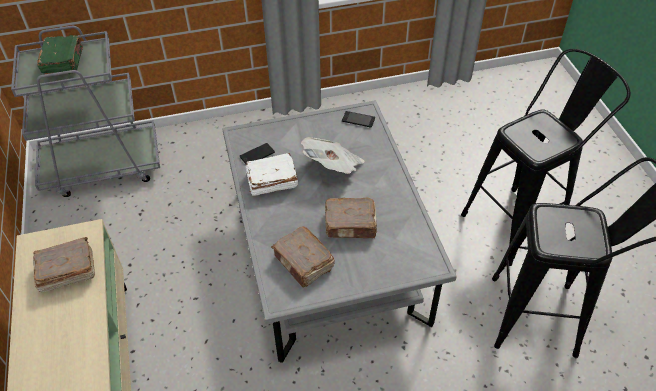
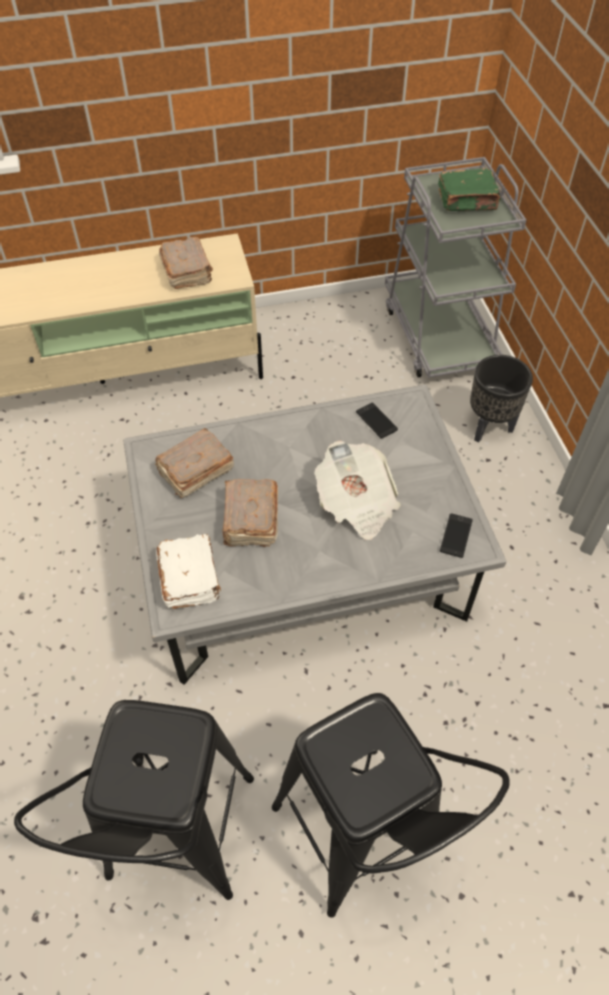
camera: 90 degrees right, 5 degrees up
white book [246,153,298,196] -> white book moved to [156,534,221,609]
none -> black planter [470,355,533,443]

